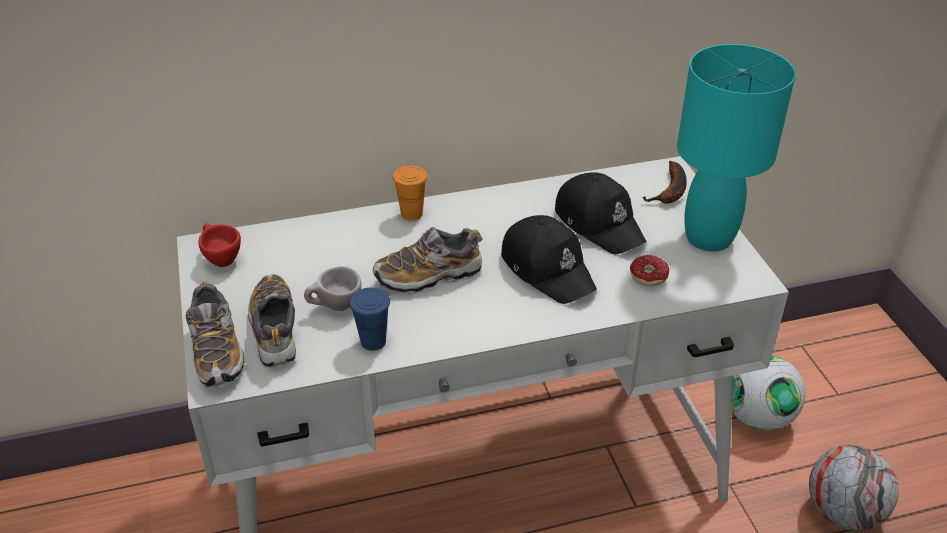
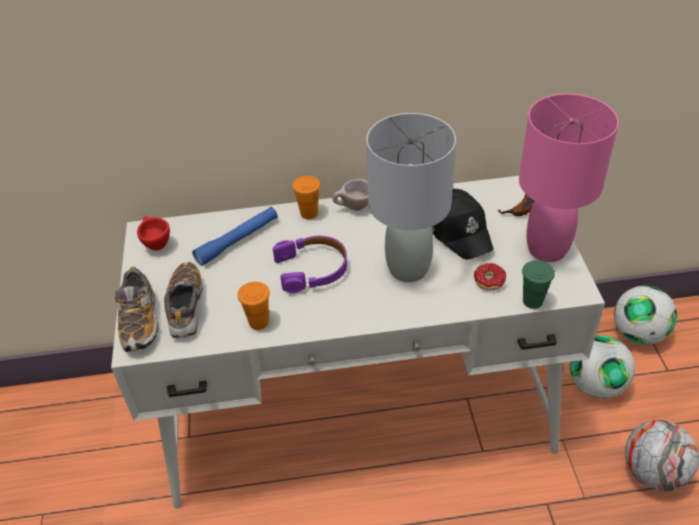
camera: 10 degrees right, 5 degrees up
beige cup [304,266,361,311] -> beige cup moved to [332,179,368,211]
blue cup [349,287,390,351] -> orange cup [237,282,270,330]
shoe [373,227,482,294] -> purple headphones [273,236,347,293]
black cap [501,215,597,304] -> grey table lamp [366,113,456,282]
turquoise table lamp [677,44,796,252] -> pink table lamp [519,94,619,262]
none -> blue flashlight [192,207,278,266]
none -> green cup [522,260,555,309]
none -> football [614,286,677,344]

